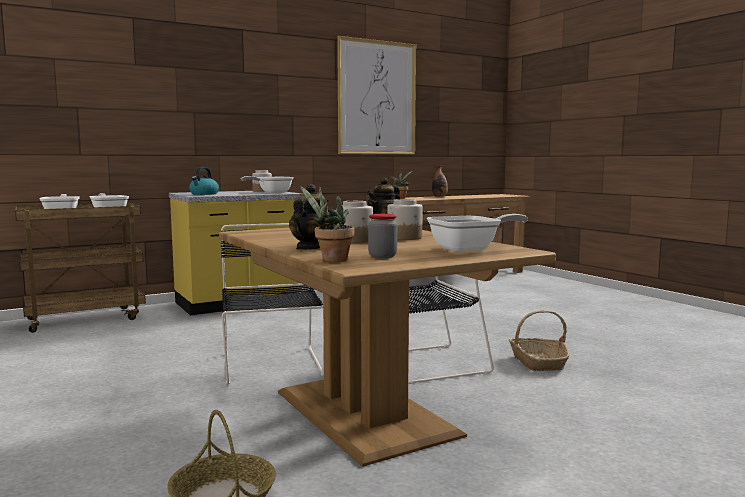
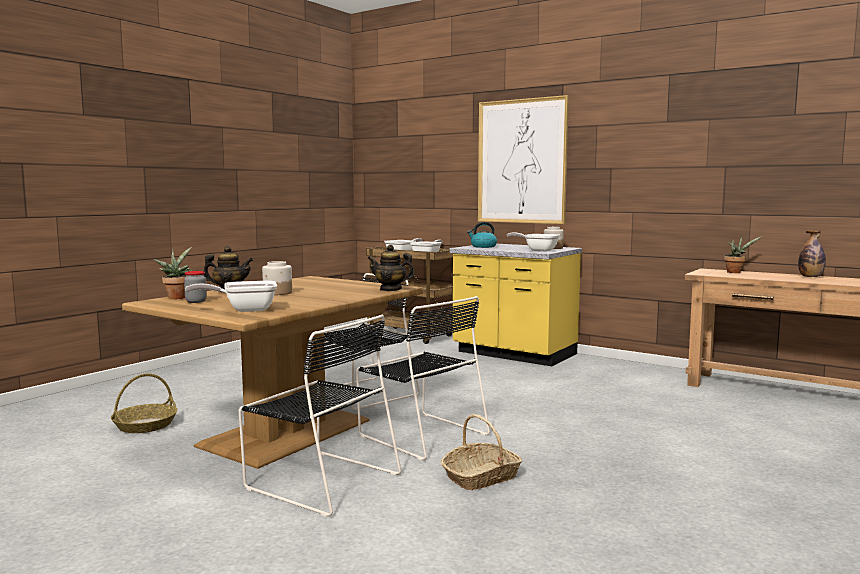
camera: 65 degrees right, 0 degrees up
picture [337,36,416,154] -> picture moved to [478,95,569,224]
jar [387,199,423,240] -> none
frying pan [427,214,528,252] -> frying pan turned 120 degrees clockwise [185,281,277,312]
none -> black chair [239,314,401,517]

